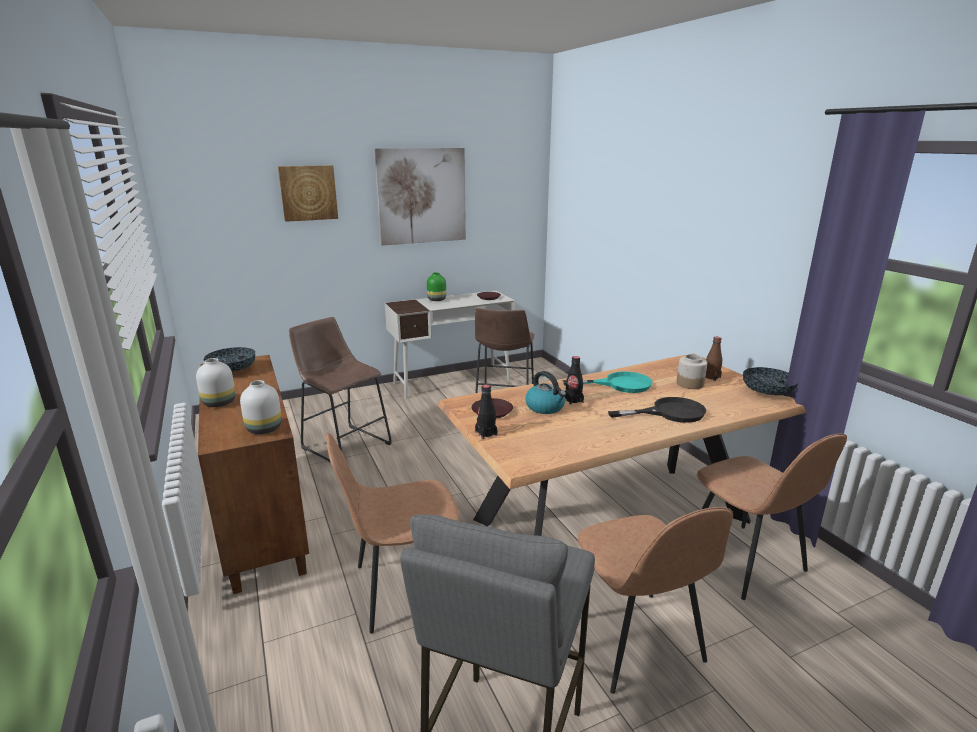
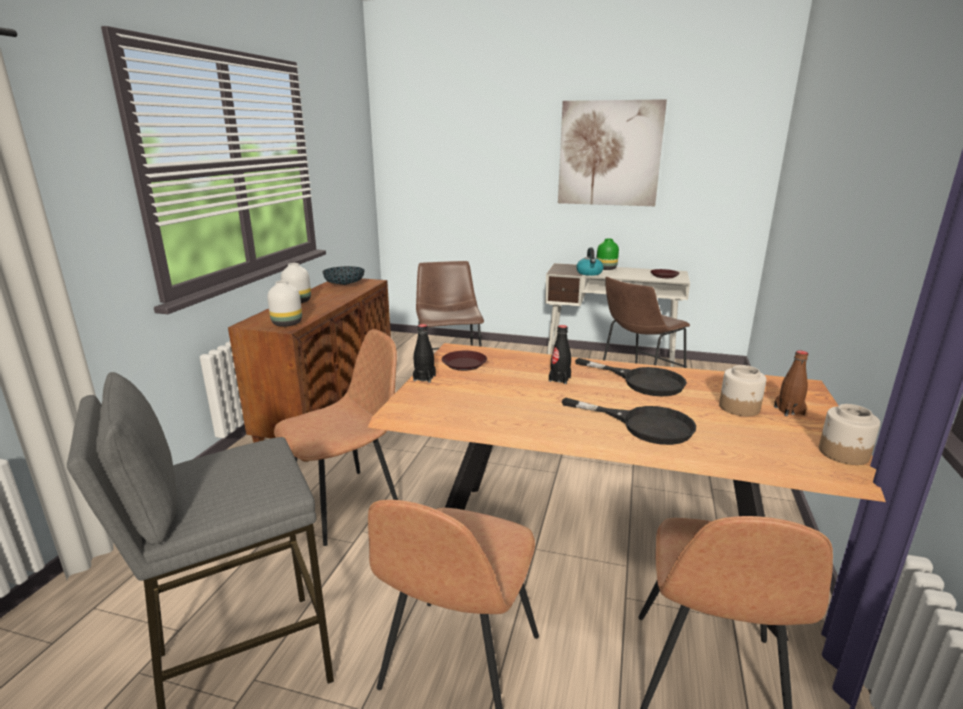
camera: 40 degrees right, 0 degrees up
picture [278,165,338,222] -> none
brown chair [326,432,460,633] -> brown chair turned 120 degrees clockwise [274,329,398,546]
kettle [525,371,566,414] -> kettle moved to [576,248,604,276]
turquoise frying pan [563,371,653,393] -> black frying pan [575,358,687,397]
bowl [743,367,798,395] -> jar [819,404,880,465]

